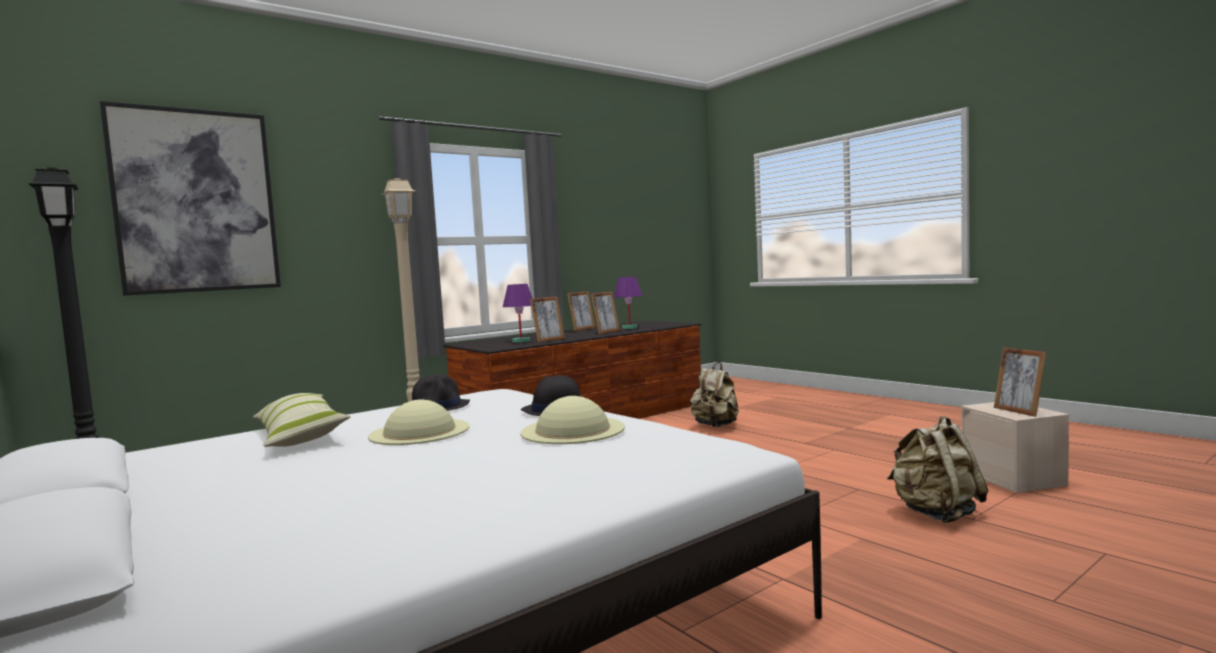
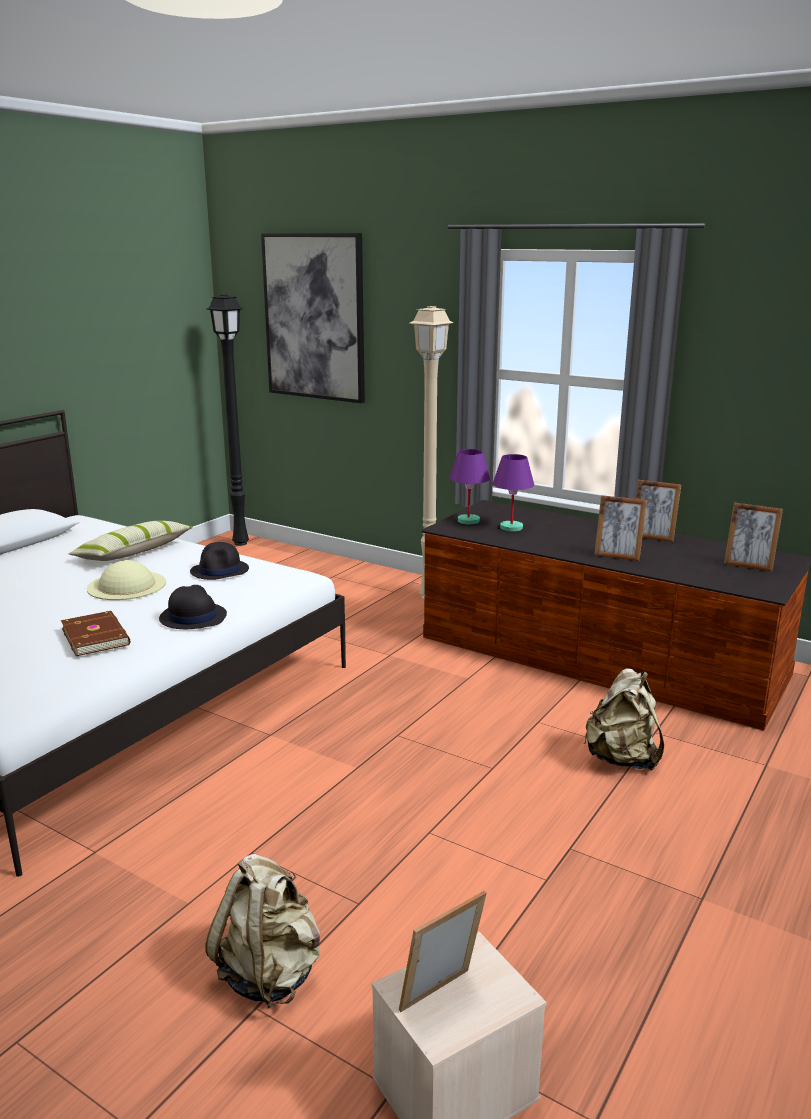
camera: 70 degrees right, 15 degrees up
beige hat [520,396,625,444] -> brown book [61,611,130,656]
picture frame [530,296,565,343] -> picture frame moved to [724,503,783,572]
purple table lamp [614,277,643,329] -> purple table lamp moved to [449,449,490,524]

